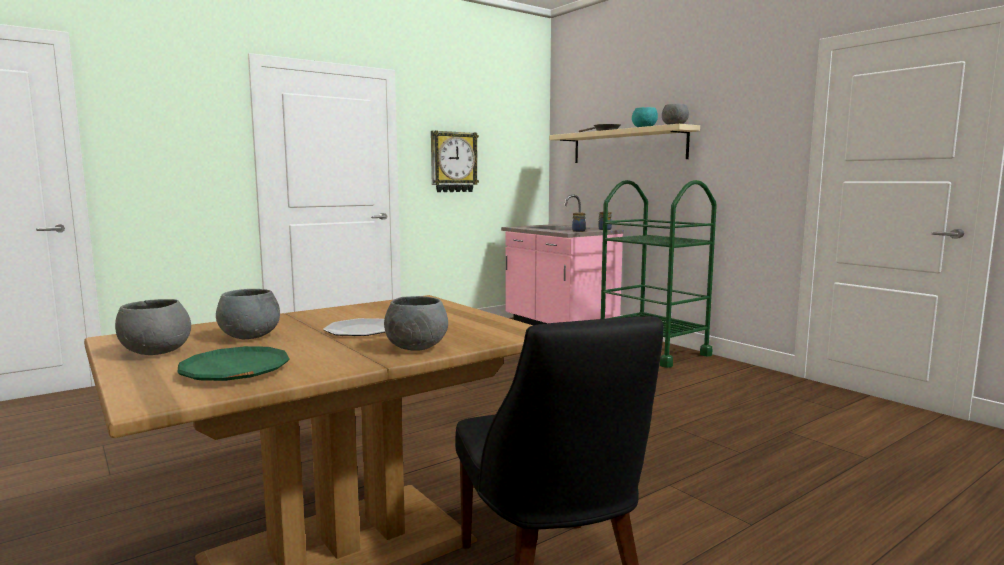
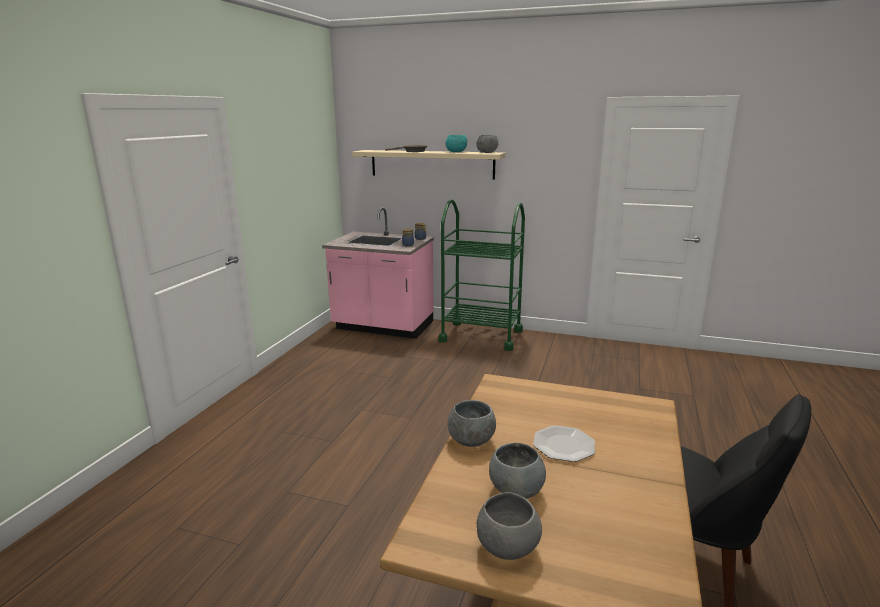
camera: 35 degrees left, 10 degrees up
green plate [177,346,289,381] -> none
grey bowl [384,296,448,351] -> grey bowl moved to [448,400,496,447]
wall clock [431,130,479,192] -> none

